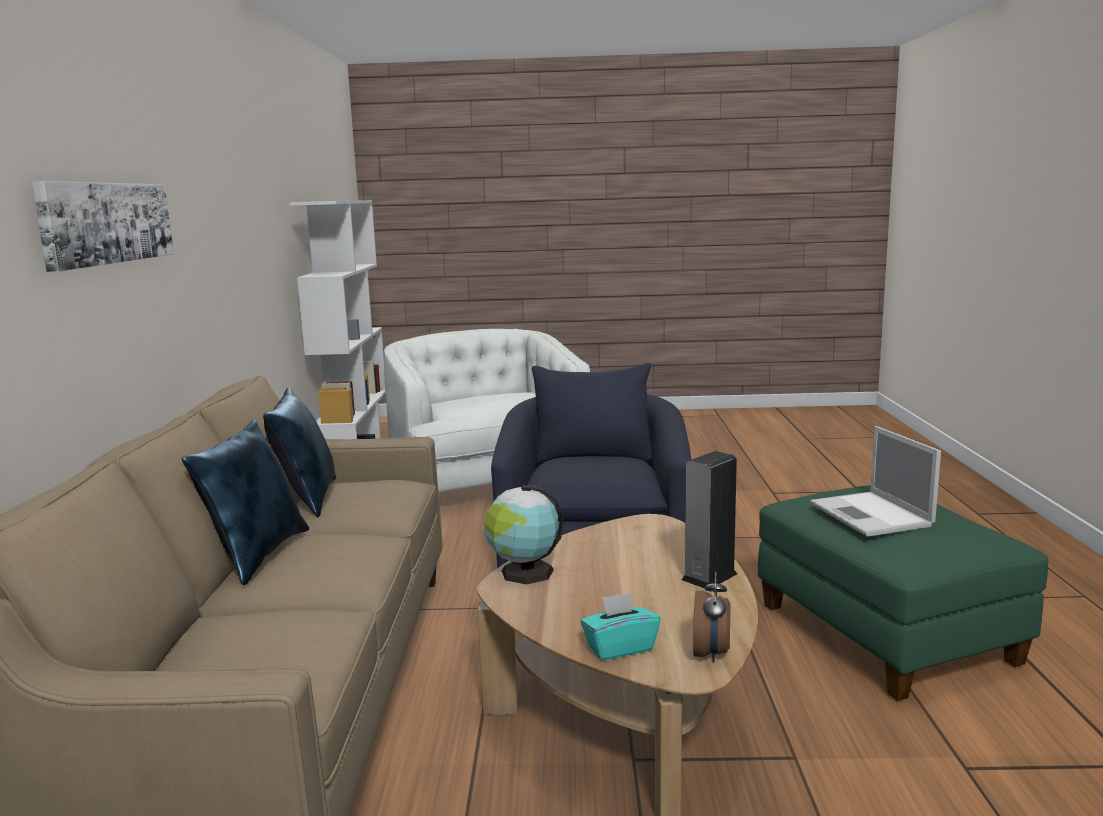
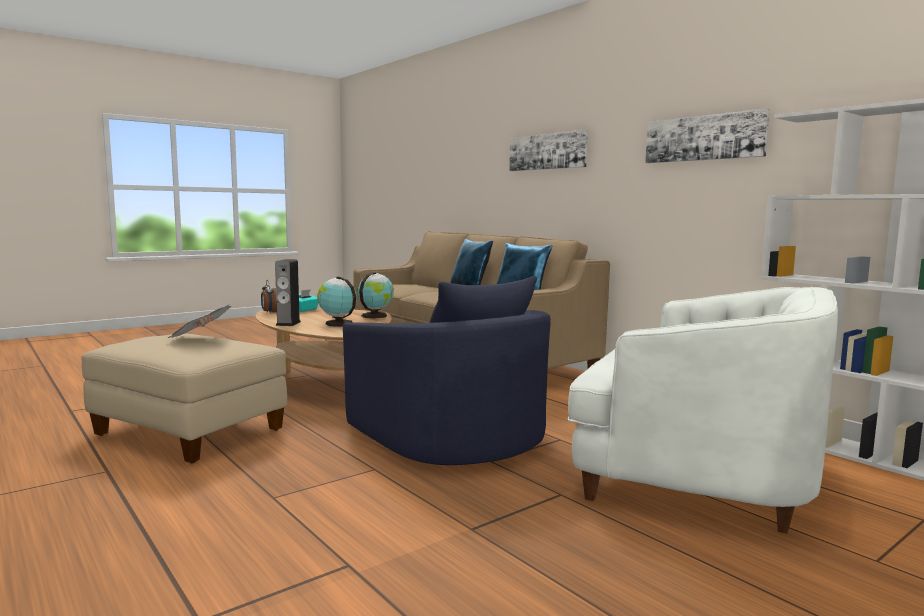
camera: 140 degrees right, 5 degrees down
green ottoman [758,485,1049,701] -> beige ottoman [81,334,287,463]
laptop [810,426,941,537] -> newspaper [168,305,231,338]
none -> globe [317,277,357,327]
none -> picture [645,108,770,163]

